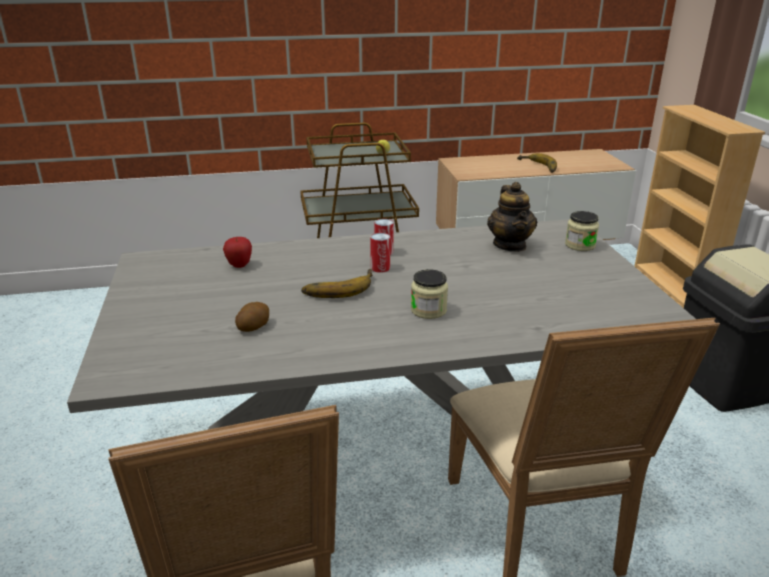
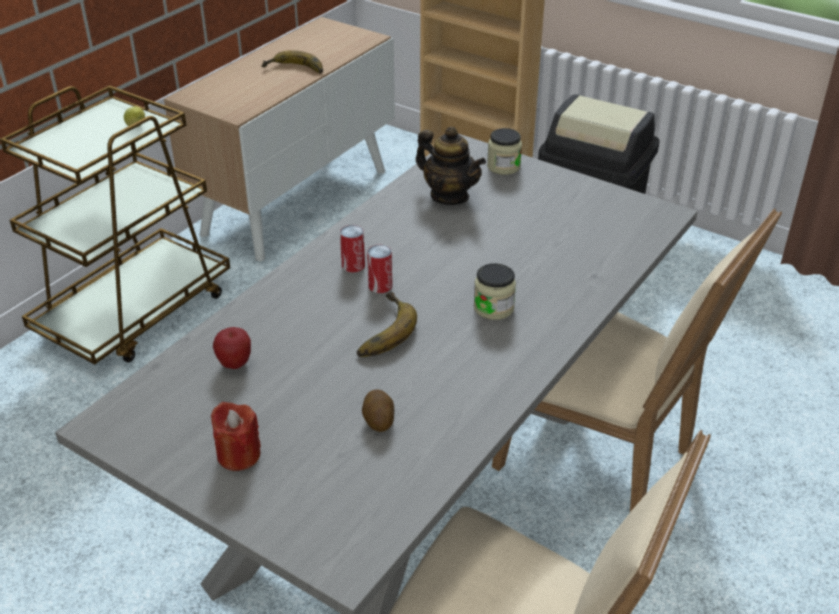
camera: 45 degrees left, 10 degrees up
none -> red candle [211,402,261,471]

